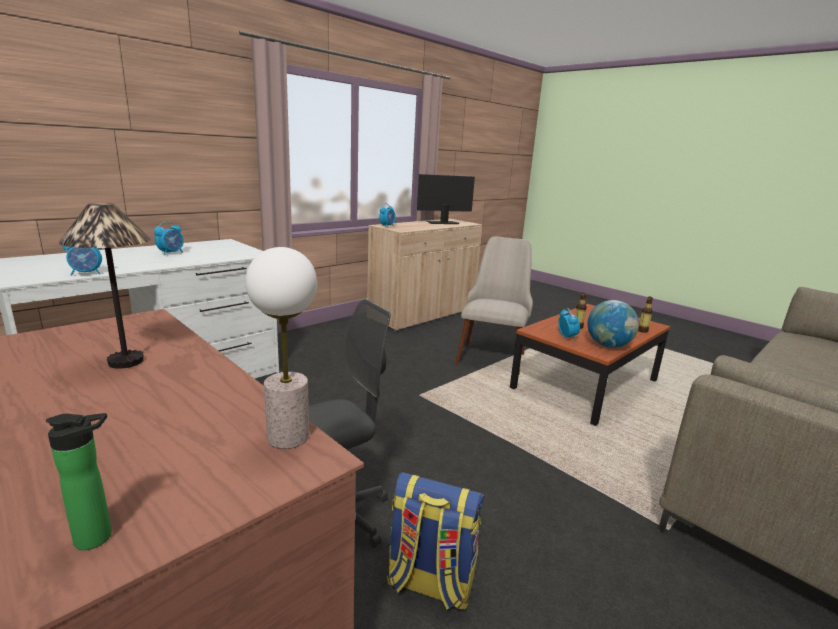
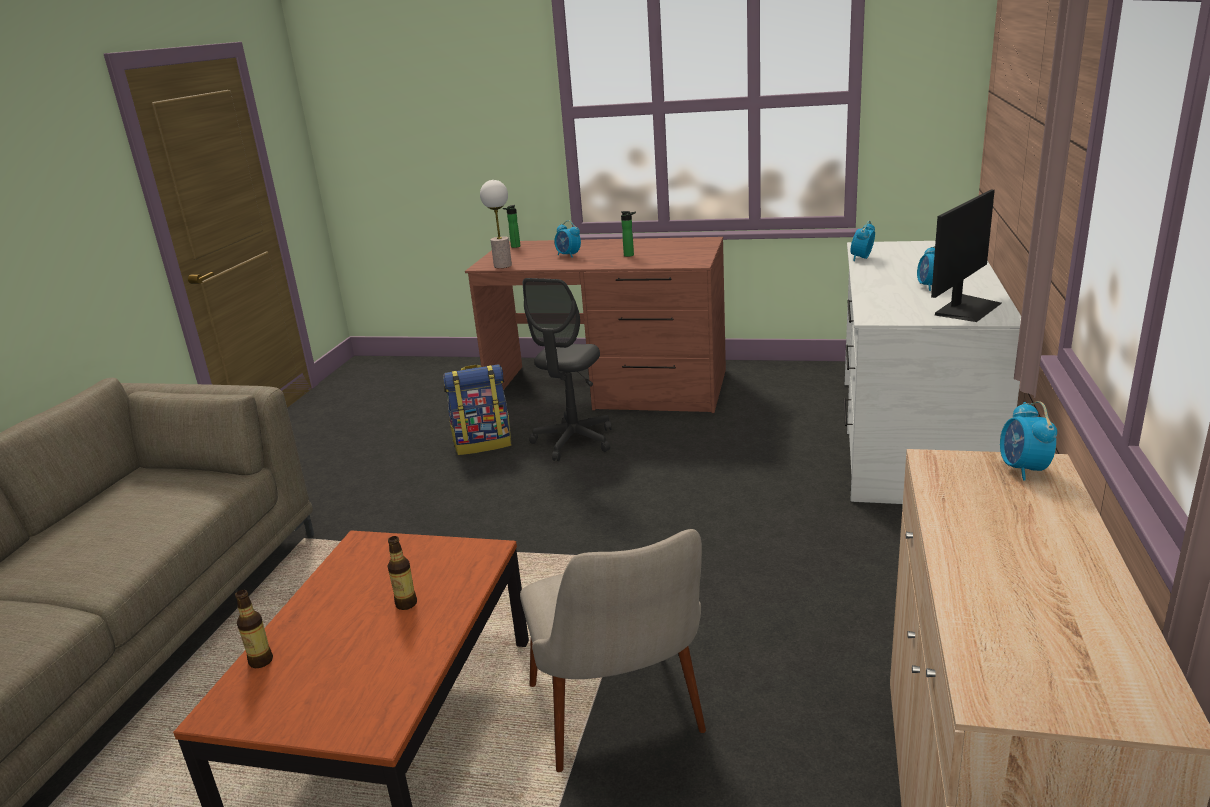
camera: 150 degrees right, 5 degrees up
table lamp [59,203,151,369] -> bottle [621,211,636,257]
monitor [417,174,475,224] -> monitor moved to [931,190,1002,322]
alarm clock [558,308,580,341] -> alarm clock moved to [554,220,581,258]
globe [587,300,639,348] -> none

